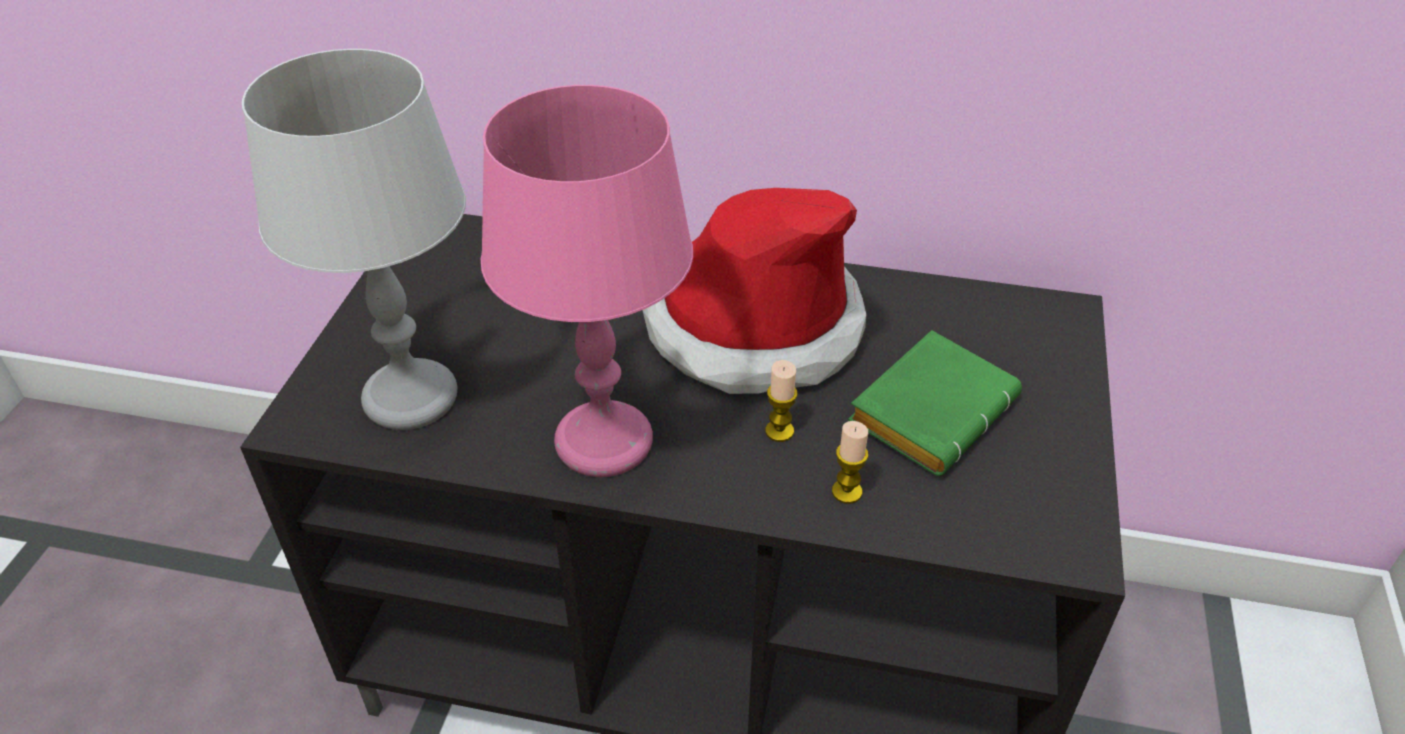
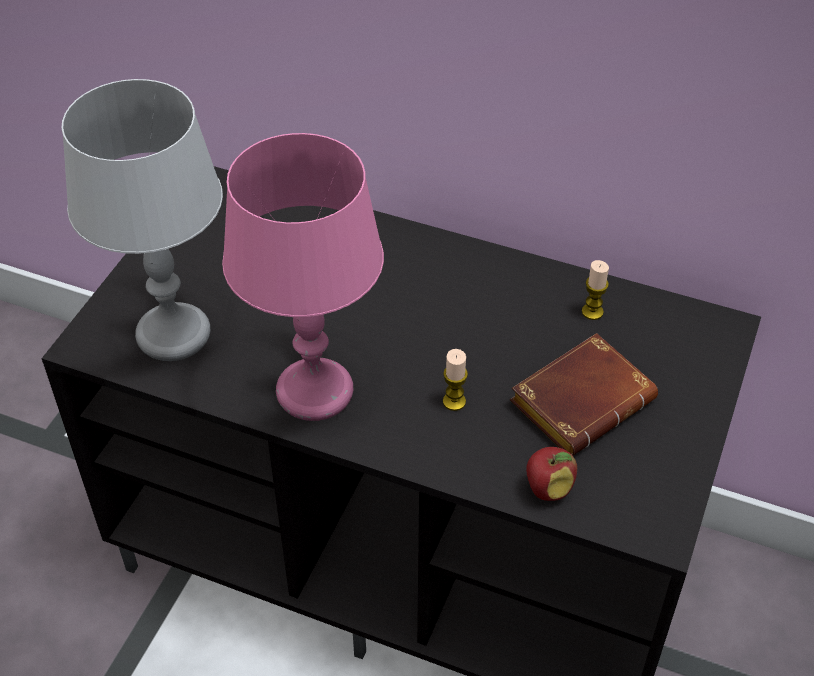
camera: 10 degrees right, 5 degrees up
hat [643,188,866,394] -> none
candle [832,421,868,504] -> candle moved to [582,260,609,320]
green book [848,330,1022,476] -> brown book [510,333,658,456]
none -> apple [526,447,577,501]

